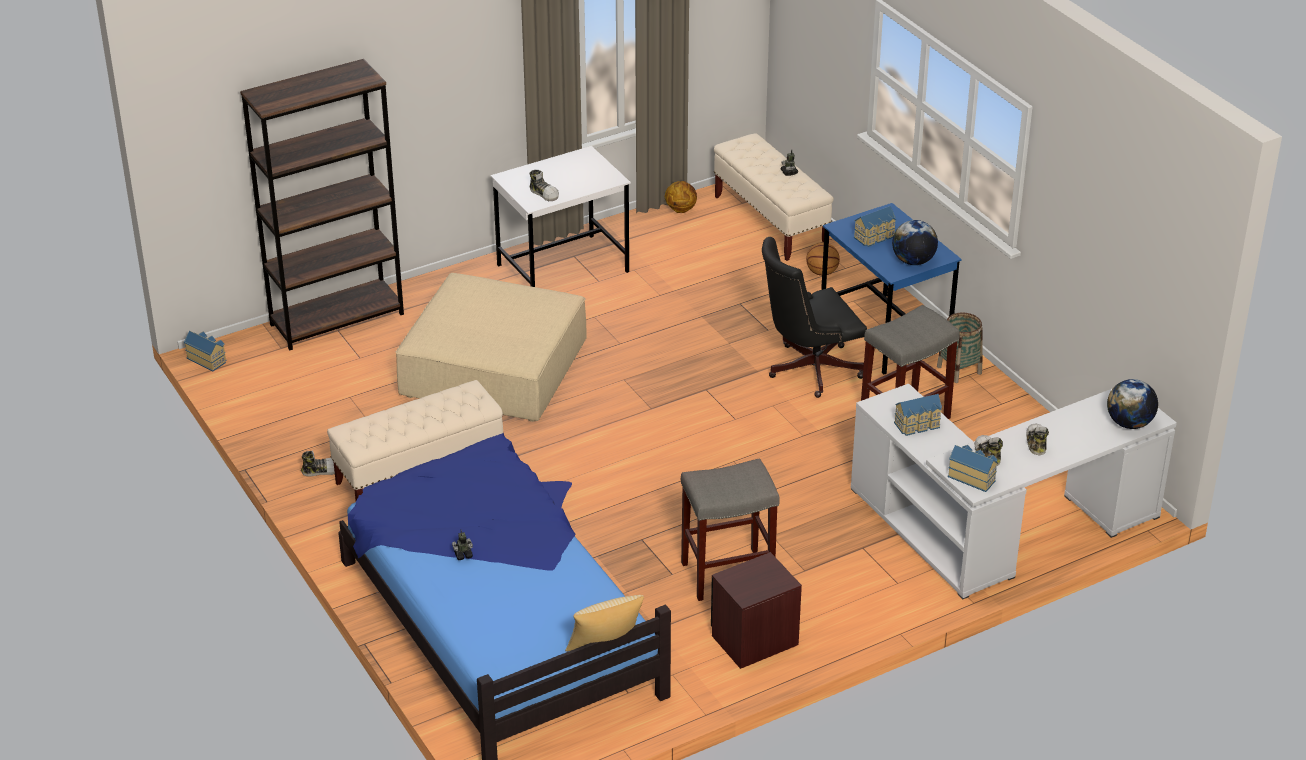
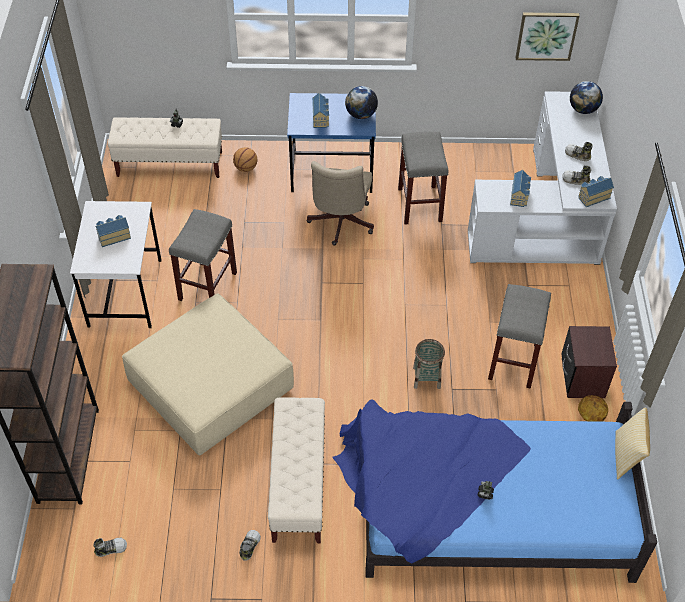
camera: 60 degrees left, 15 degrees up
toy house [184,331,227,371] -> toy house moved to [95,215,131,247]
shoe [530,170,559,201] -> shoe moved to [94,538,127,557]
basketball [665,181,697,213] -> basketball moved to [578,395,608,422]
black office chair [762,237,867,398] -> beige office chair [307,161,374,245]
basket [937,312,983,383] -> basket moved to [413,339,445,389]
none -> grey stool [169,209,237,301]
none -> picture [515,12,580,61]

